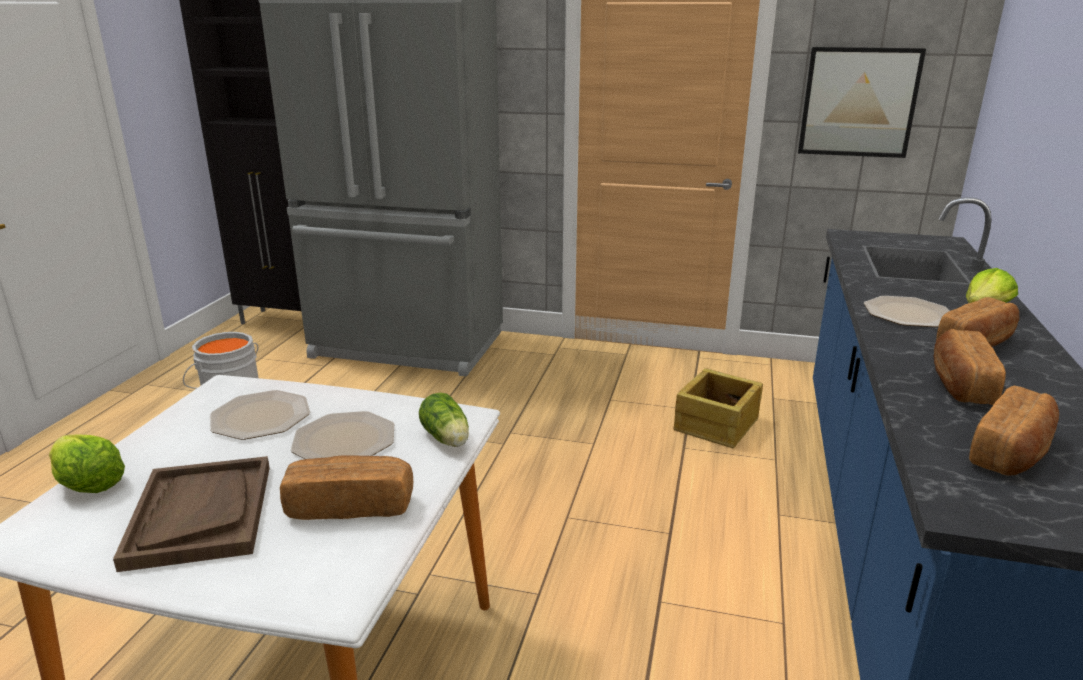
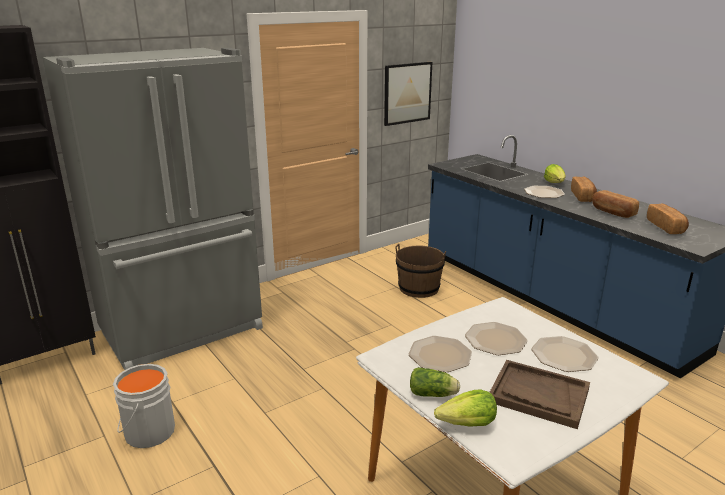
camera: 50 degrees left, 0 degrees up
bread [280,455,413,520] -> plate [531,336,599,372]
lettuce [419,393,469,447] -> lettuce moved to [410,367,460,397]
crate [674,368,763,448] -> brown bucket [395,244,446,298]

